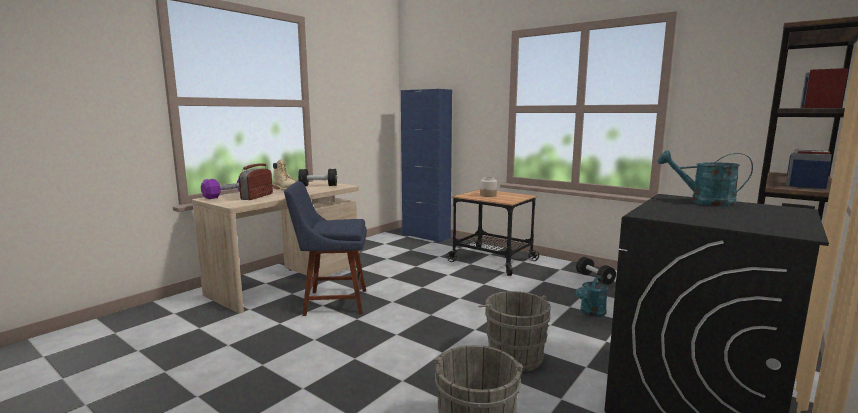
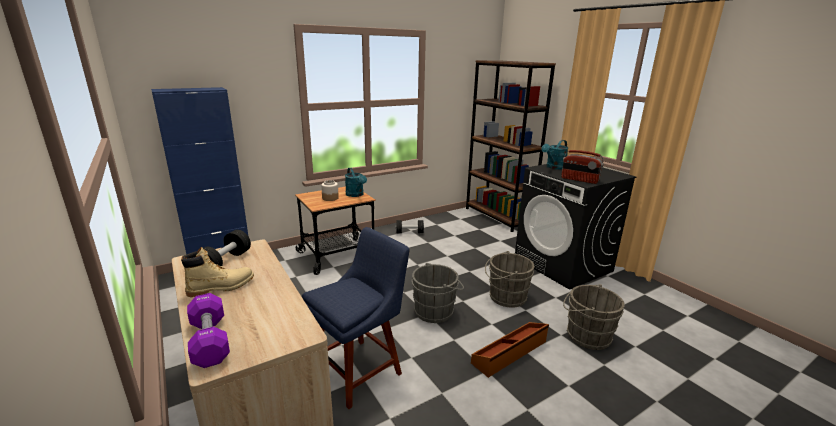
camera: 70 degrees left, 10 degrees up
radio [239,164,273,200] -> radio moved to [561,150,604,184]
blue chair [284,181,367,316] -> blue chair turned 150 degrees counterclockwise [302,227,409,409]
turquoise watering can [576,275,608,317] -> turquoise watering can moved to [345,168,367,197]
none -> grey bucket [412,263,464,323]
none -> brown storage box [471,322,549,378]

